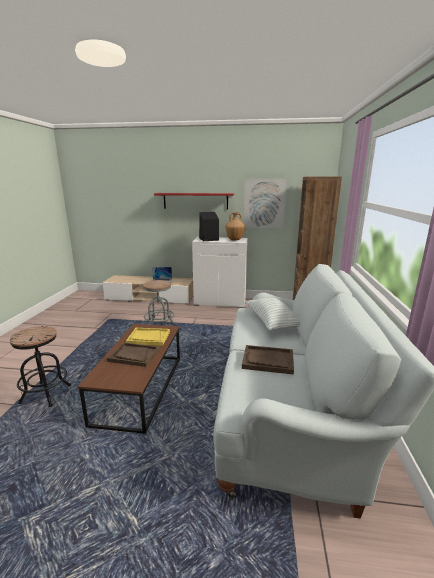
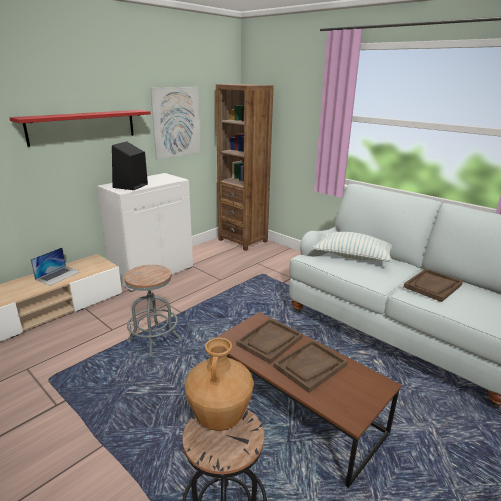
camera: 55 degrees left, 5 degrees up
yellow tray [126,328,170,346] -> brown tray [236,318,303,364]
brown vase [225,212,245,241] -> brown vase moved to [185,338,254,431]

